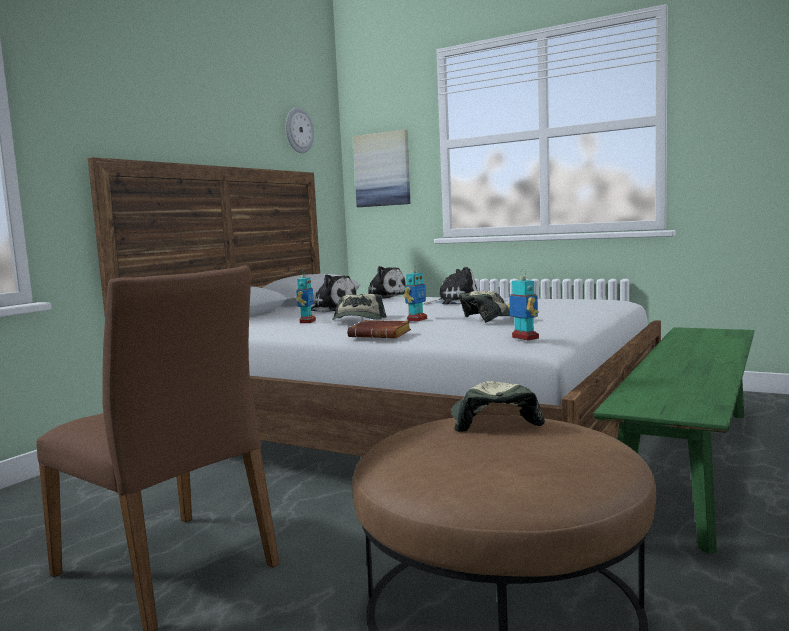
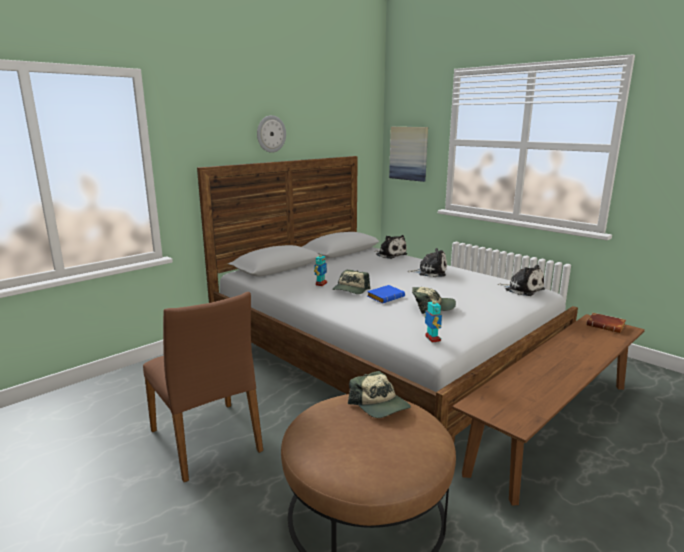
camera: 15 degrees right, 10 degrees up
wall clock [286,107,314,153] -> wall clock moved to [257,115,286,153]
plush toy [311,274,357,312] -> plush toy moved to [498,265,545,296]
brown book [347,320,411,339] -> brown book moved to [586,313,626,333]
toy robot [403,264,427,322] -> blue book [367,285,405,303]
cap [451,381,545,432] -> cap turned 135 degrees clockwise [348,371,411,418]
green bench [594,327,754,554] -> brown bench [452,314,645,506]

